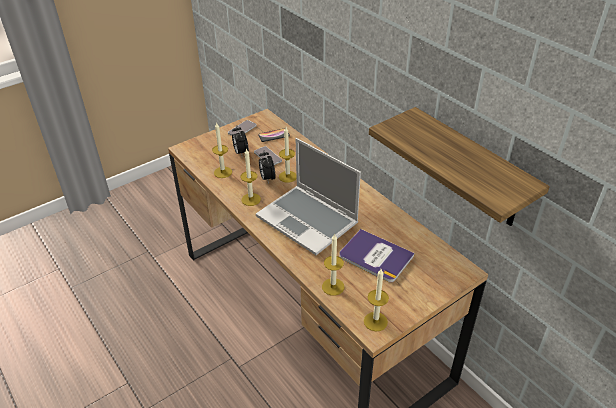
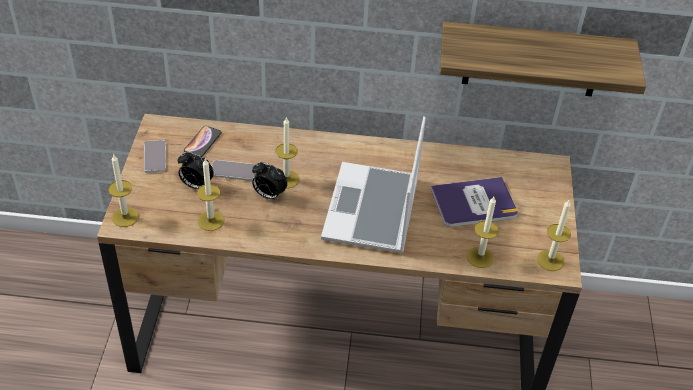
camera: 50 degrees left, 5 degrees up
candle [240,148,261,206] -> candle moved to [108,155,139,227]
laptop [256,138,361,255] -> laptop turned 105 degrees clockwise [321,116,426,254]

